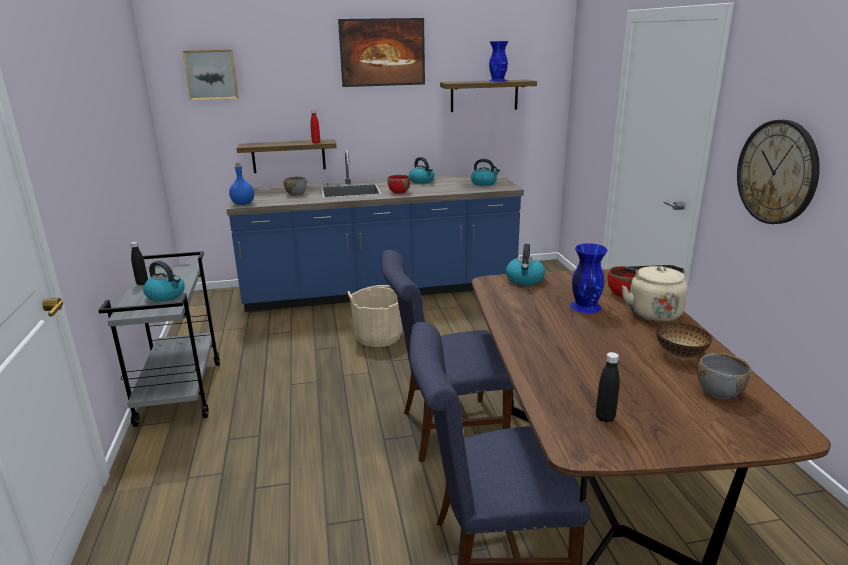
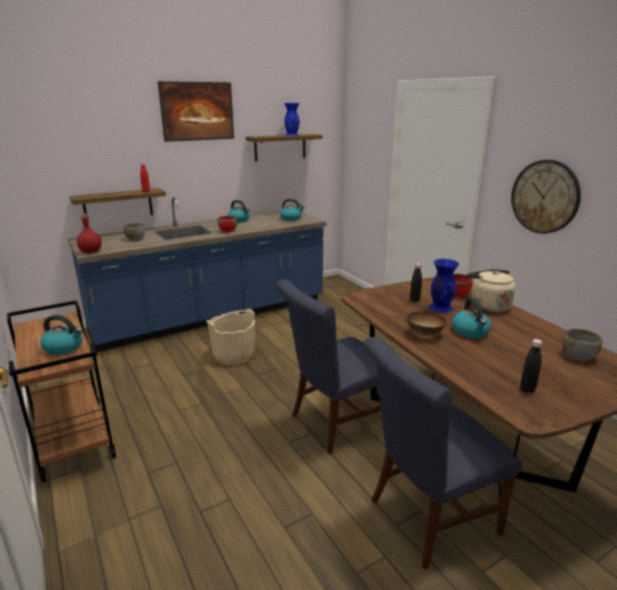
camera: 20 degrees left, 0 degrees up
grey cart [98,251,220,427] -> brown cart [7,300,116,483]
black bottle [130,242,148,285] -> black bottle moved to [410,263,422,302]
picture [183,50,239,100] -> none
blue bottle [229,163,254,205] -> red bottle [77,214,102,253]
kettle [506,244,545,285] -> kettle moved to [452,298,491,338]
bowl [656,322,713,358] -> bowl moved to [407,311,446,337]

